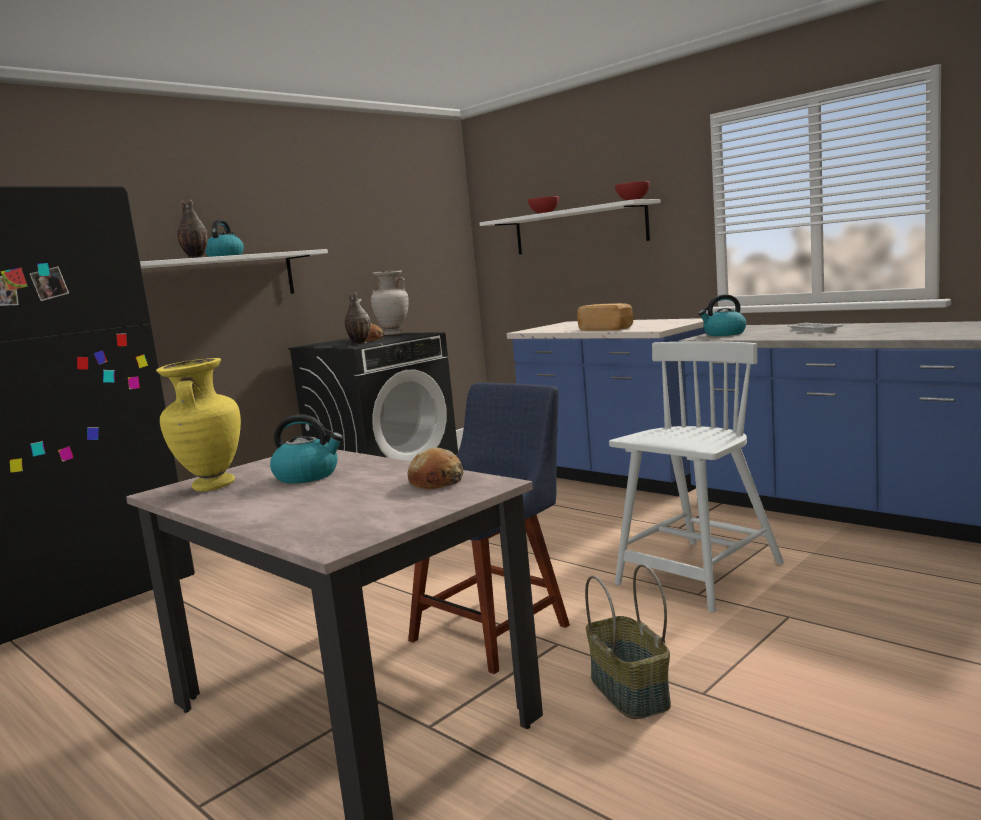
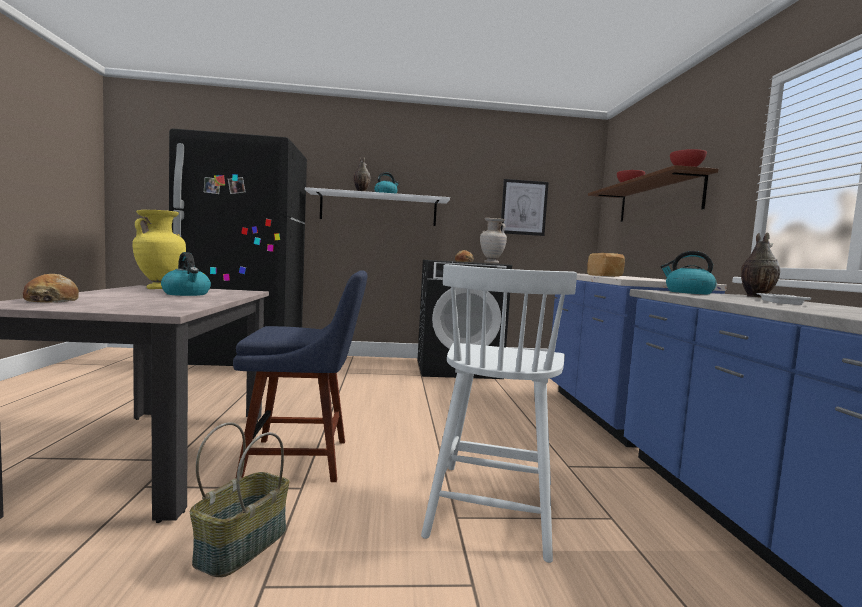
camera: 40 degrees right, 5 degrees down
vase [344,292,371,344] -> vase moved to [741,232,780,298]
bread [408,447,463,489] -> bread moved to [23,274,79,303]
white shelf [480,199,661,254] -> brown shelf [588,165,718,222]
white chair [609,341,784,612] -> white chair turned 105 degrees clockwise [421,264,577,563]
none -> picture [500,179,549,236]

